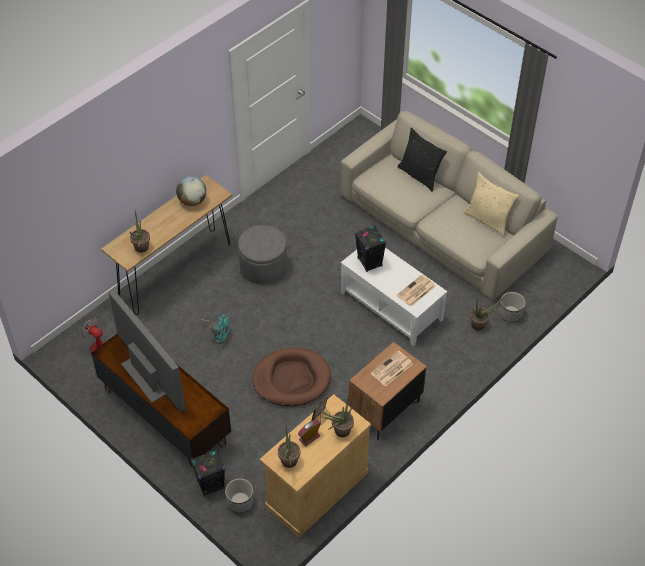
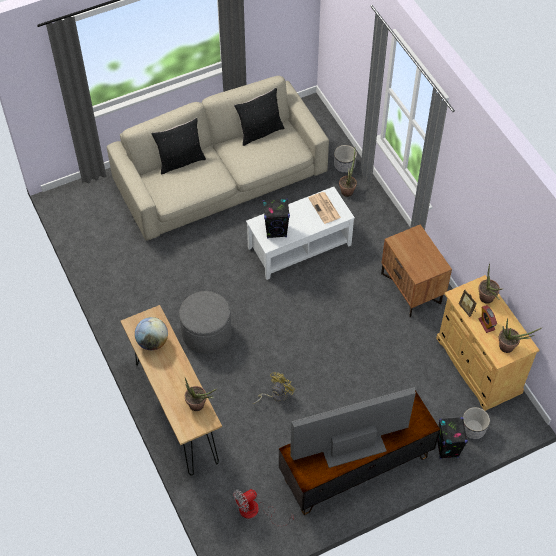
camera: 70 degrees left, 5 degrees up
turquoise fan [201,314,230,344] -> yellow fan [253,372,295,404]
brown dog bed [252,348,330,407] -> none
newspaper [371,351,413,387] -> none
beige pillow [464,172,520,237] -> black pillow [234,88,284,146]

